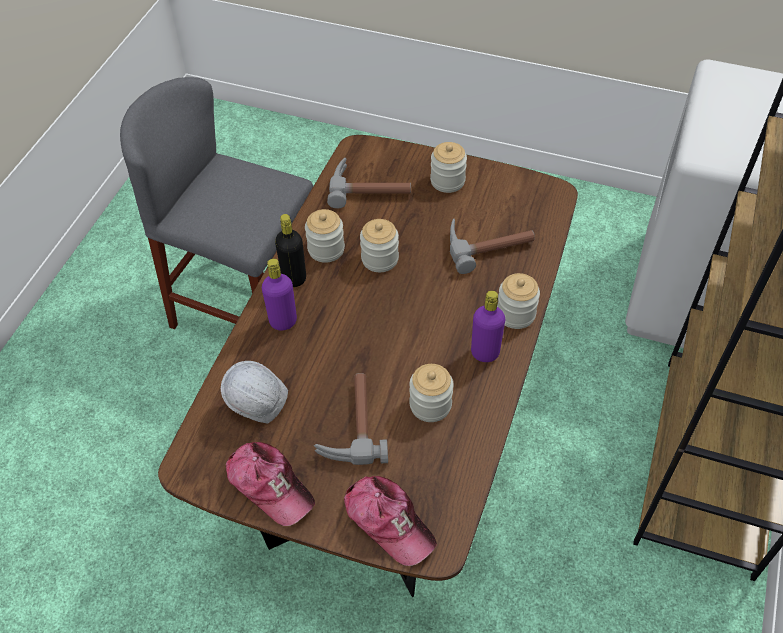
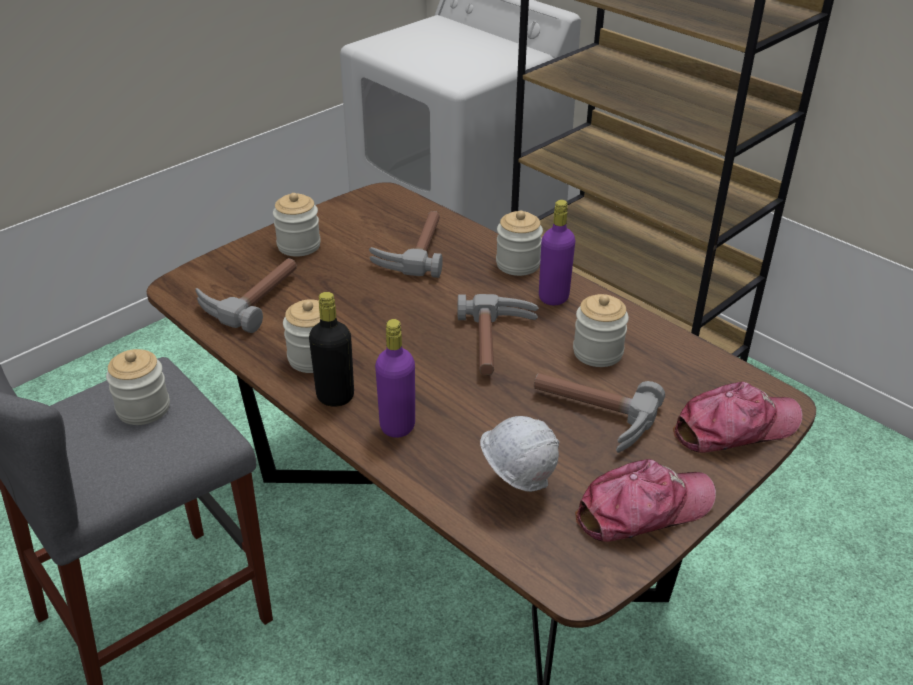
camera: 65 degrees left, 15 degrees down
jar [360,219,399,272] -> jar moved to [106,349,170,425]
none -> hammer [458,294,539,375]

